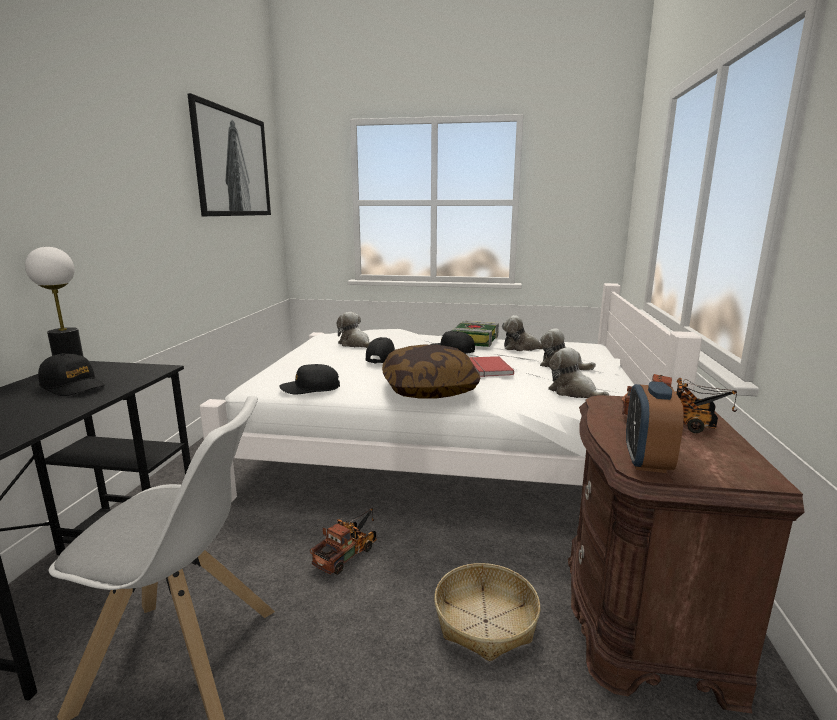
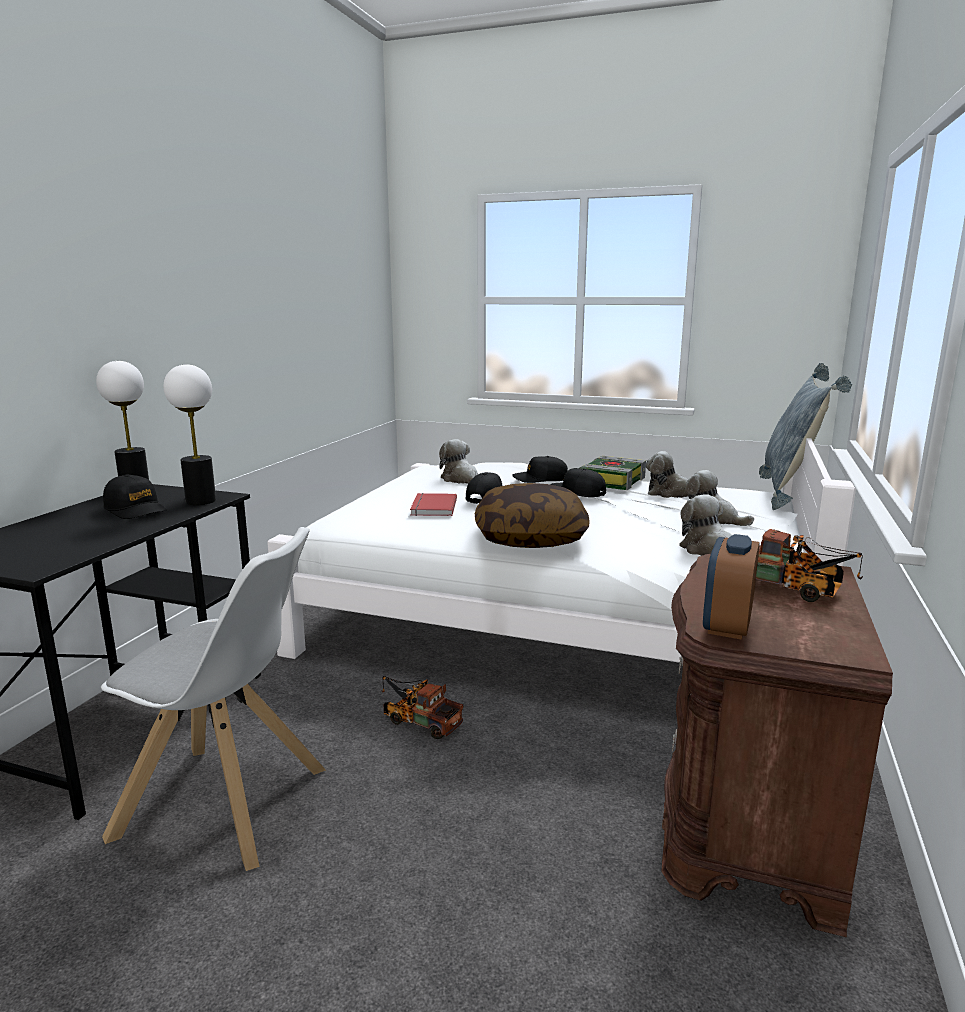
camera: 10 degrees right, 0 degrees up
picture [187,93,271,216] -> none
black cap [280,364,340,394] -> black cap moved to [512,456,568,483]
toy truck [310,508,377,575] -> toy truck turned 105 degrees counterclockwise [381,676,463,739]
basket [434,563,541,662] -> none
red book [469,356,514,377] -> red book moved to [410,493,457,516]
none -> table lamp [164,364,216,505]
none -> pillow [758,362,852,510]

